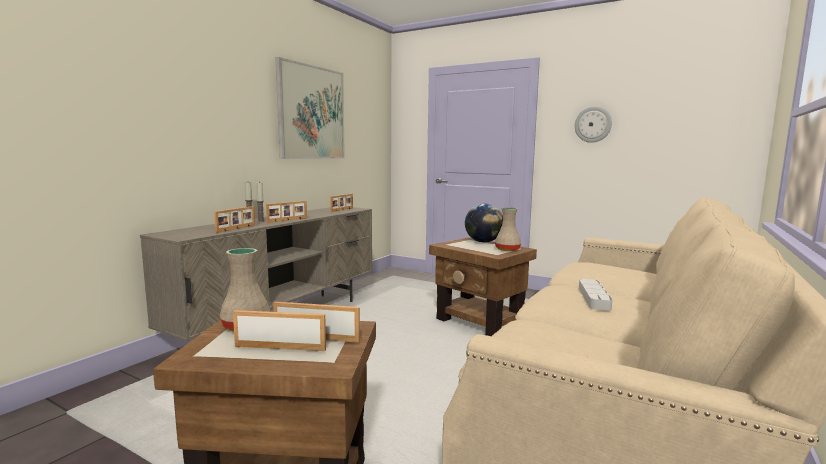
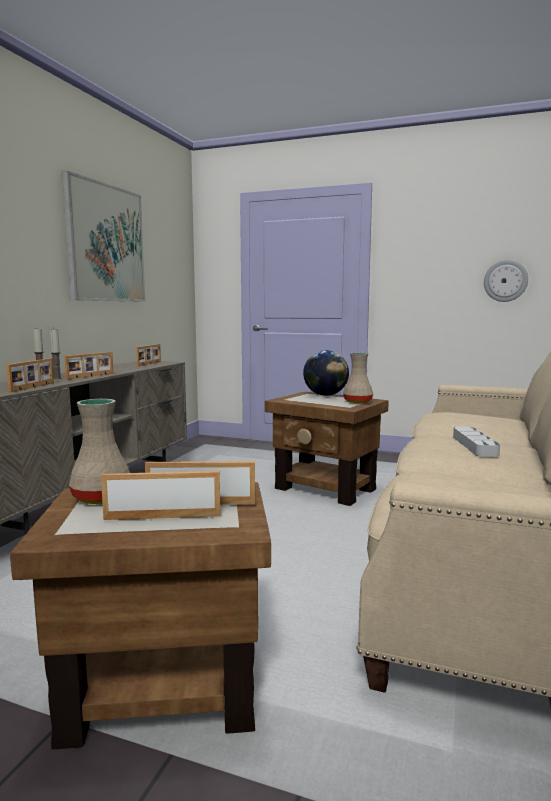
camera: 10 degrees left, 0 degrees up
wall clock [575,106,612,143] -> wall clock moved to [484,260,528,302]

